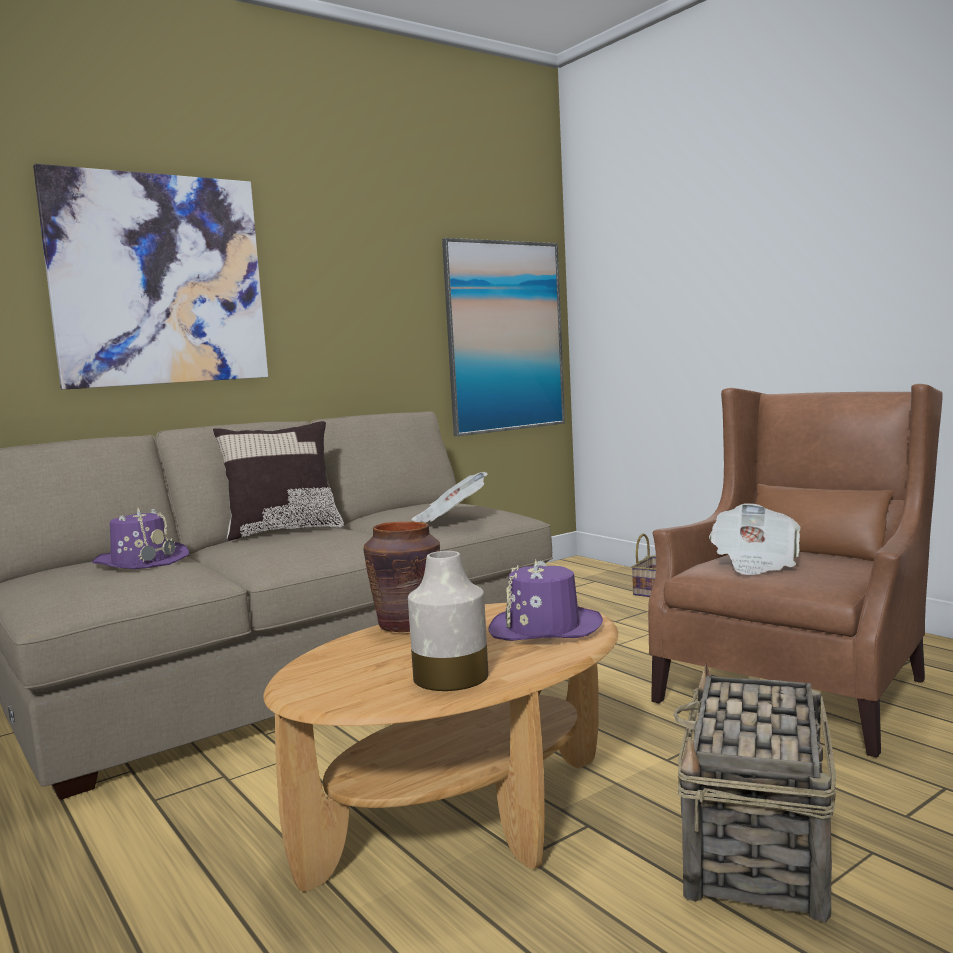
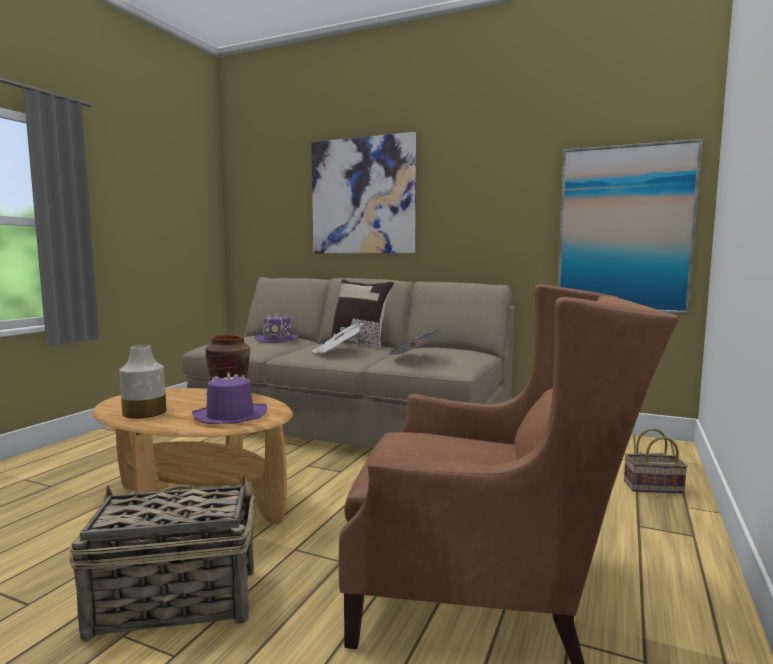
camera: 60 degrees right, 0 degrees up
newspaper [709,503,801,575] -> newspaper moved to [312,323,363,353]

